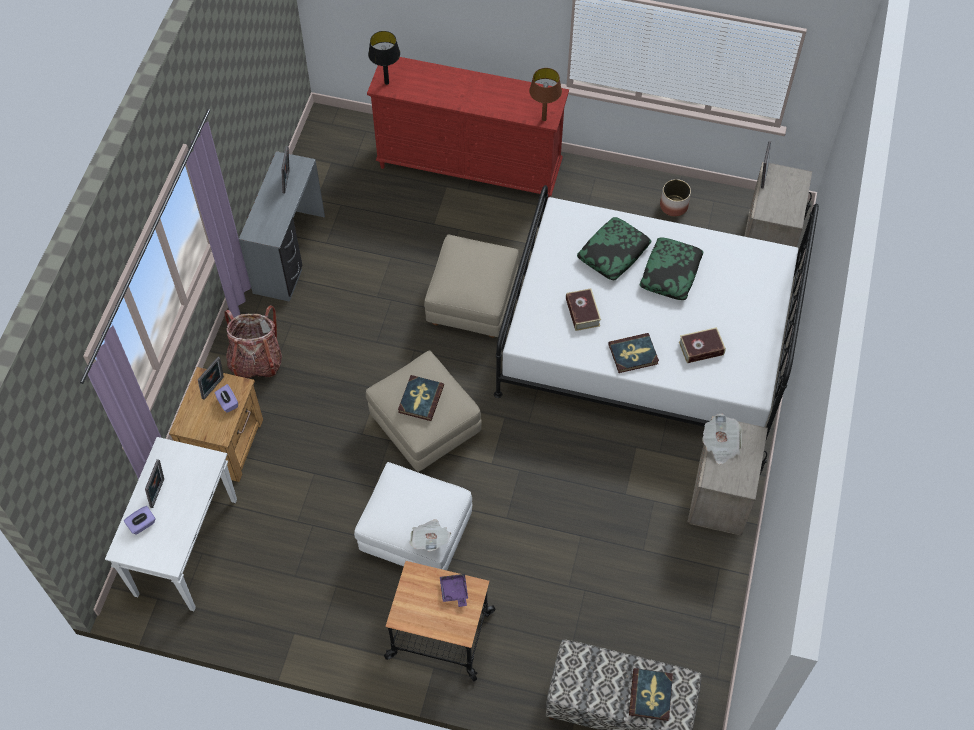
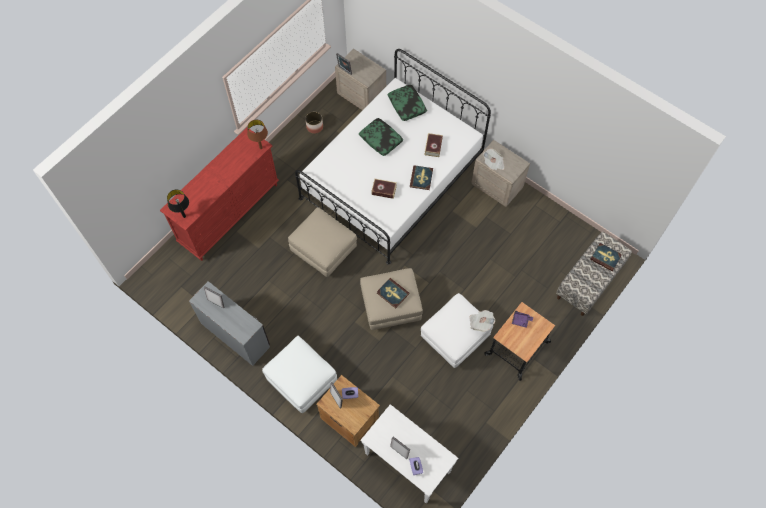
camera: 65 degrees left, 5 degrees up
backpack [224,305,282,378] -> white ottoman [262,336,337,413]
pillow [577,217,652,280] -> pillow moved to [387,85,427,121]

